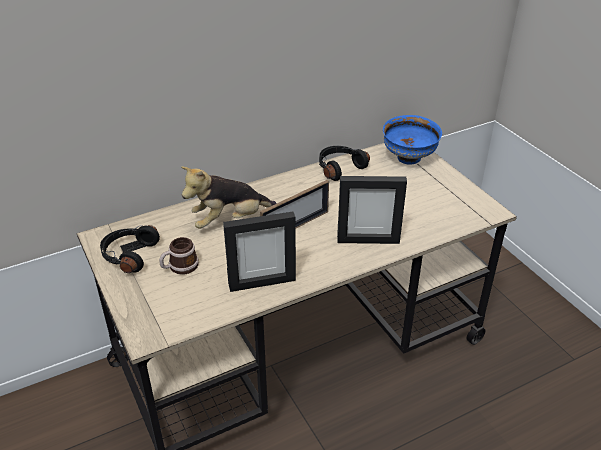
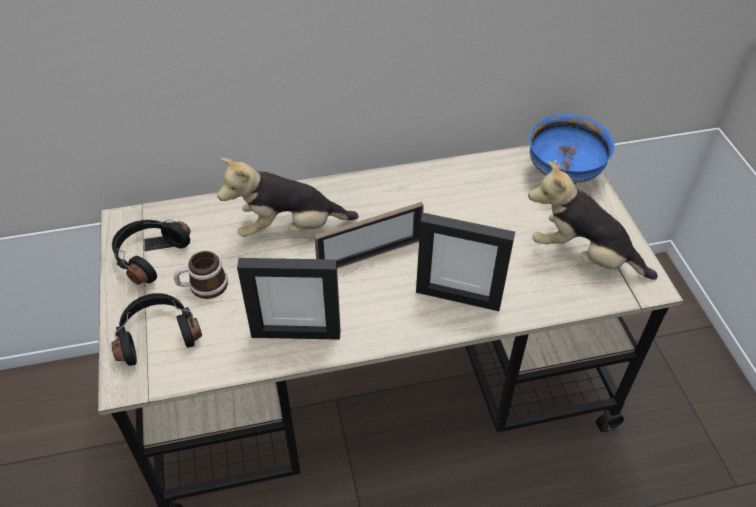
camera: 15 degrees right, 10 degrees up
black headphones [319,146,370,181] -> black headphones moved to [112,293,202,366]
none -> plush toy [528,161,658,280]

